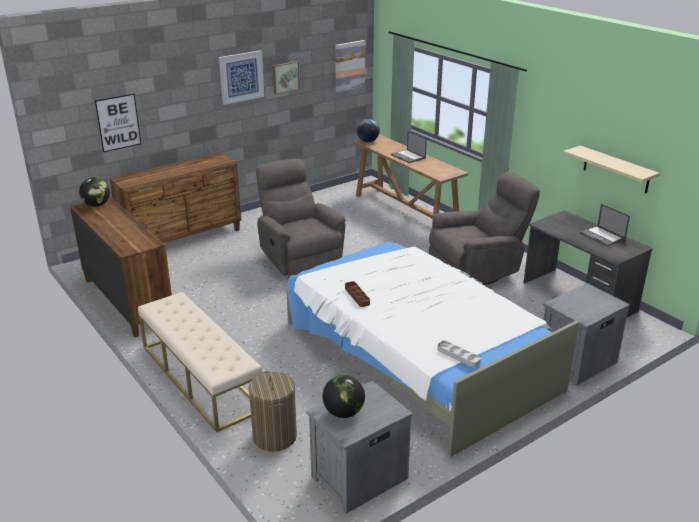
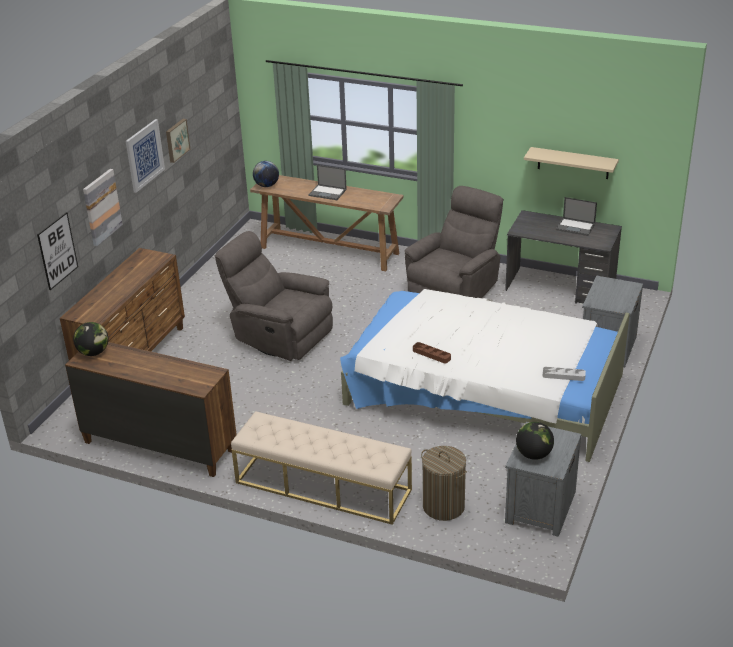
camera: 30 degrees left, 5 degrees up
picture [335,40,365,92] -> picture moved to [83,169,123,246]

